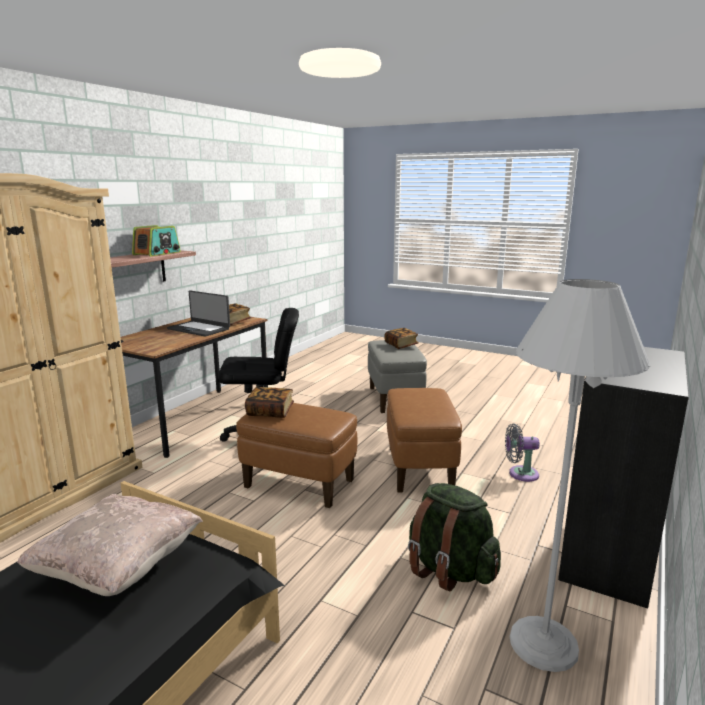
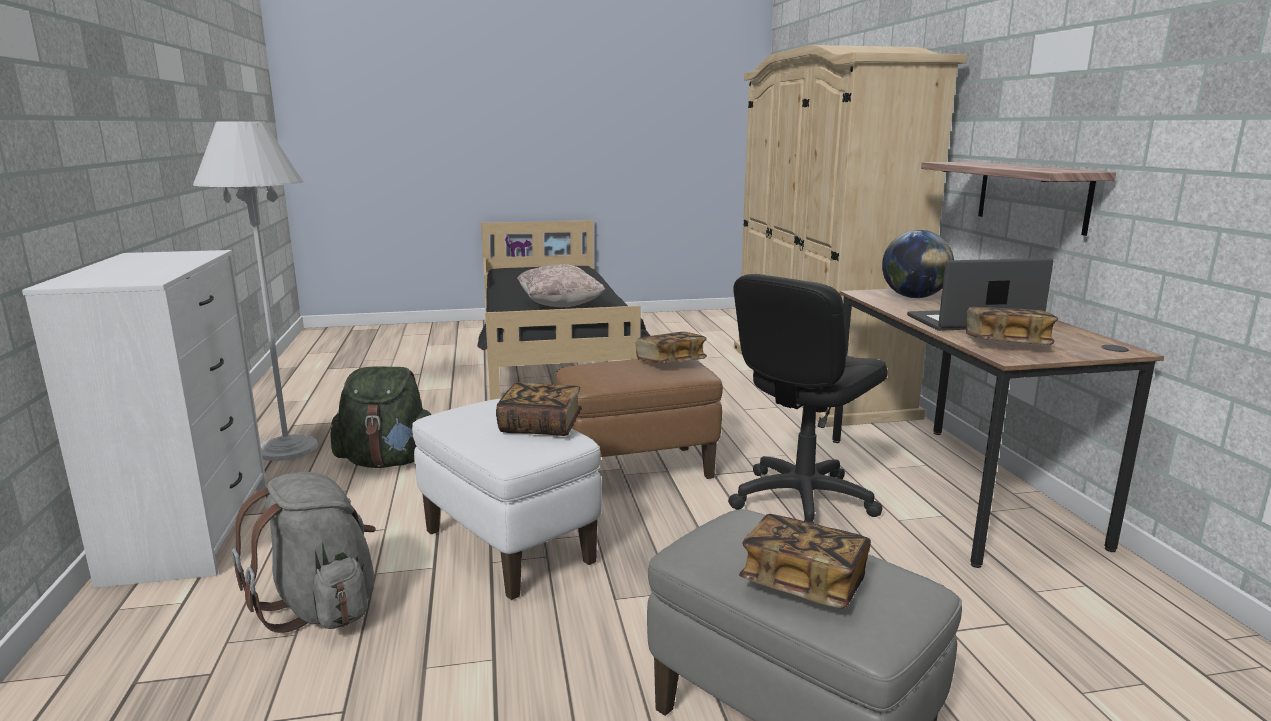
camera: 140 degrees right, 0 degrees up
radio [132,225,181,256] -> none
brown ottoman [387,388,462,492] -> white ottoman [412,399,602,600]
grey fan [505,424,540,482] -> grey backpack [232,472,375,633]
black dresser [558,347,689,609] -> white dresser [22,250,267,588]
none -> book [496,382,582,436]
none -> globe [882,230,954,298]

